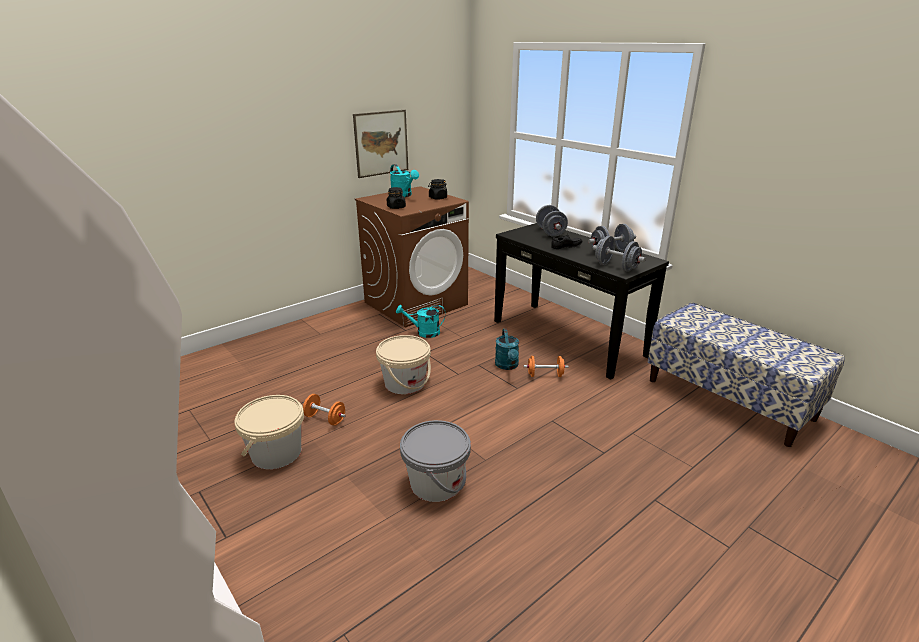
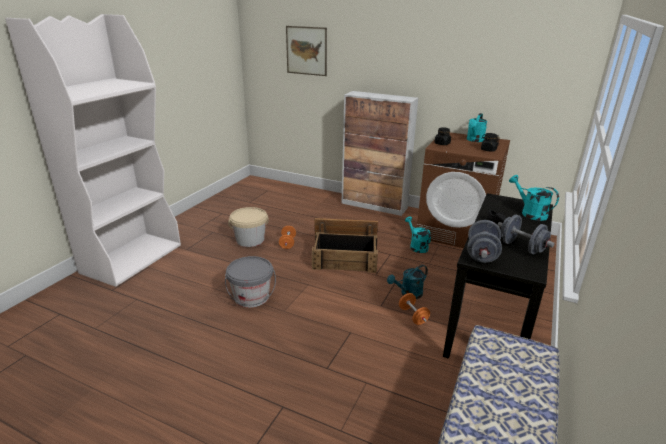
camera: 65 degrees right, 0 degrees up
picture [353,110,408,178] -> picture moved to [286,26,327,76]
beige bucket [376,335,431,394] -> crate [312,218,378,273]
grey dumbbell [536,205,568,237] -> turquoise watering can [509,175,559,221]
none -> cabinet [342,91,418,216]

